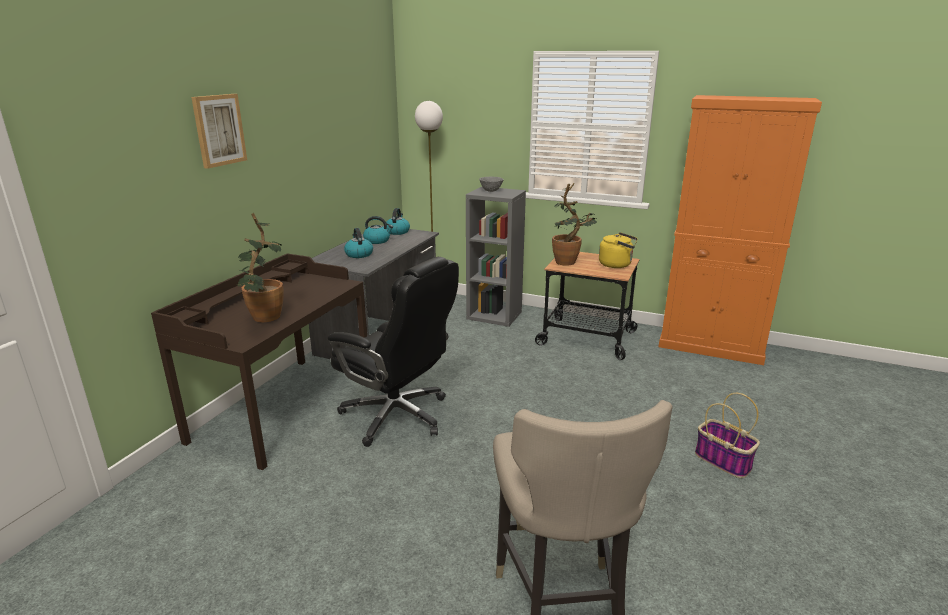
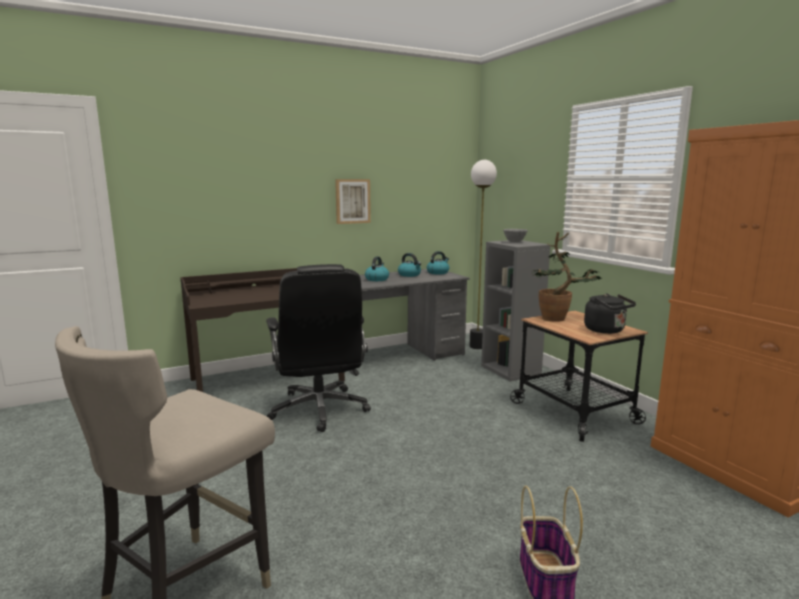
camera: 40 degrees right, 10 degrees down
picture [191,94,247,169] -> picture moved to [335,179,371,224]
potted plant [237,213,284,322] -> none
yellow kettle [599,232,637,268] -> black kettle [584,293,636,334]

